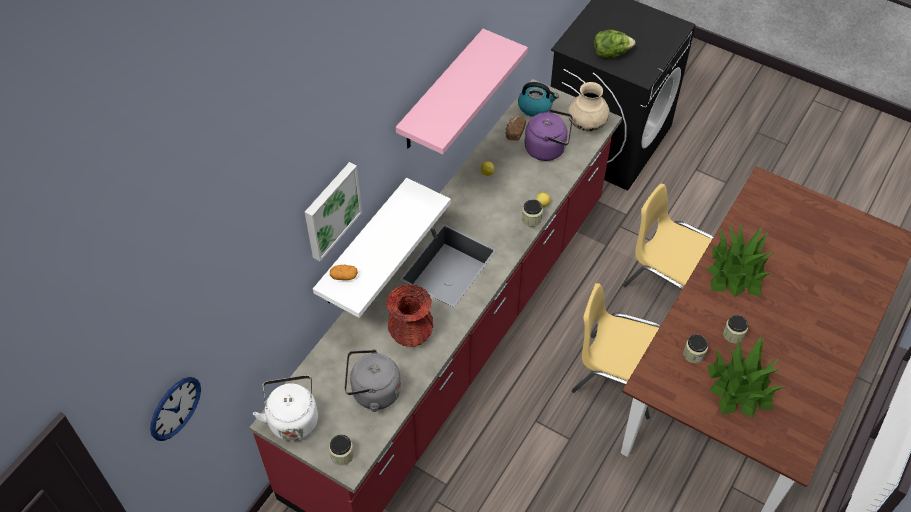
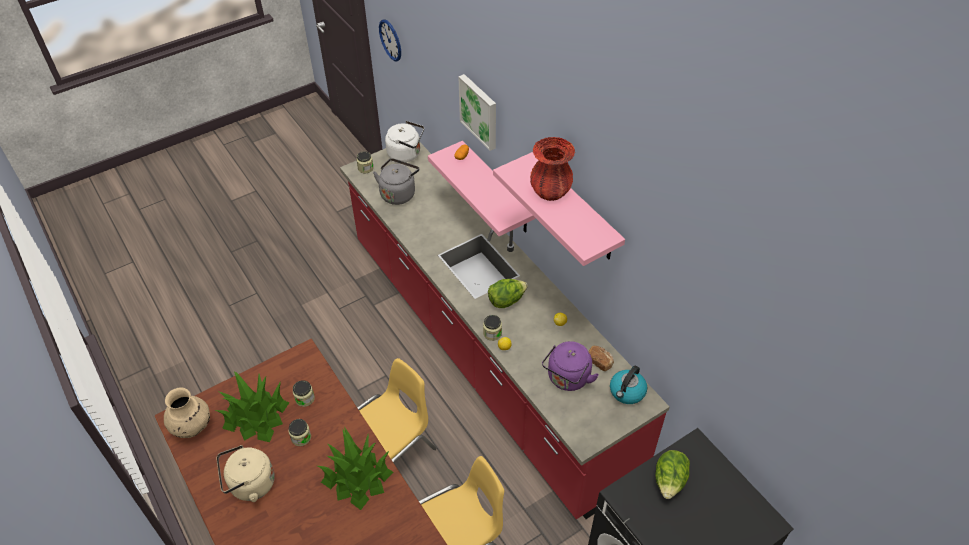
camera: 115 degrees right, 5 degrees down
white shelf [313,178,451,318] -> pink shelf [428,141,536,236]
red vase [386,284,434,347] -> red vase moved to [530,137,575,201]
beige vase [568,82,610,132] -> beige vase moved to [164,388,210,438]
none -> beige kettle [216,445,275,502]
none -> lettuce [488,279,528,308]

